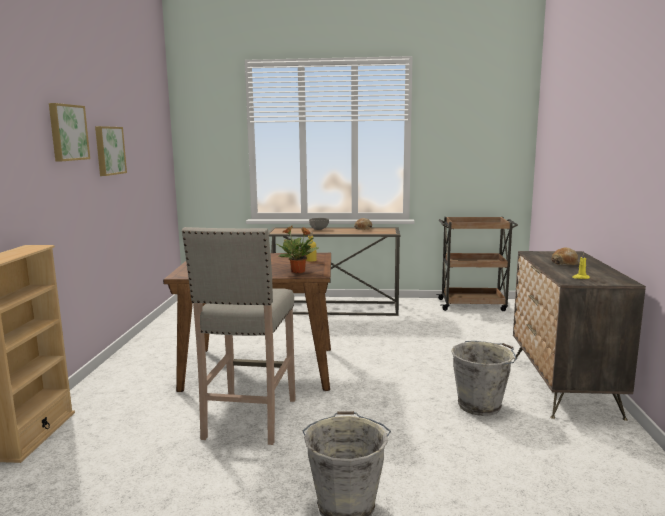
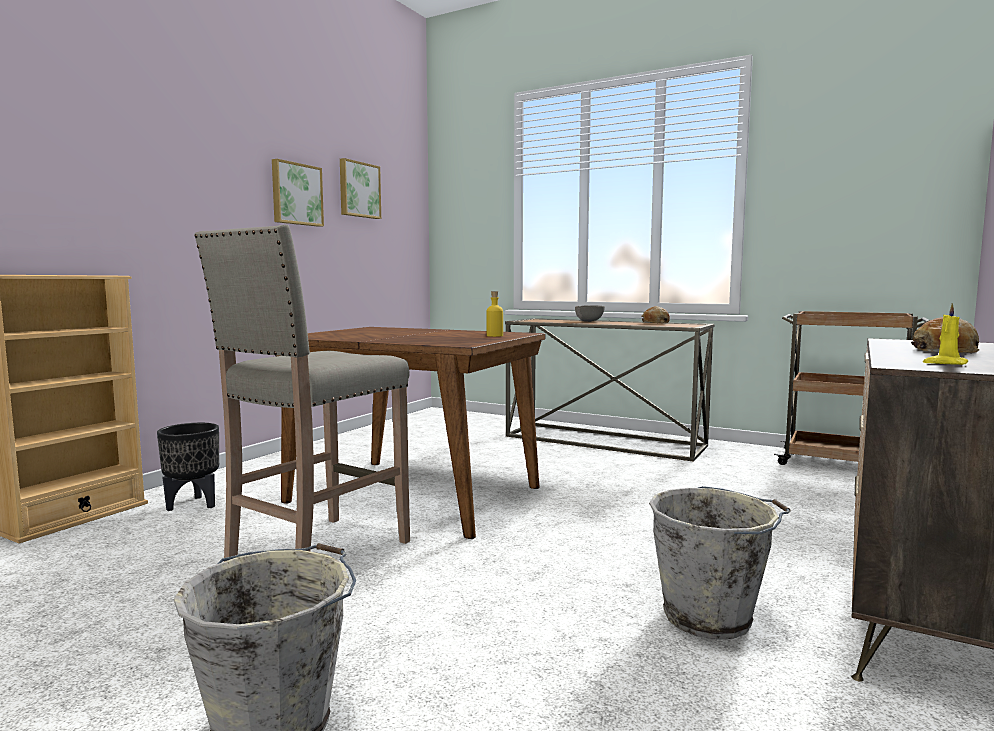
camera: 25 degrees right, 5 degrees down
picture [49,103,90,161] -> picture moved to [340,158,381,219]
potted plant [277,225,318,274] -> none
none -> black planter [157,423,219,511]

